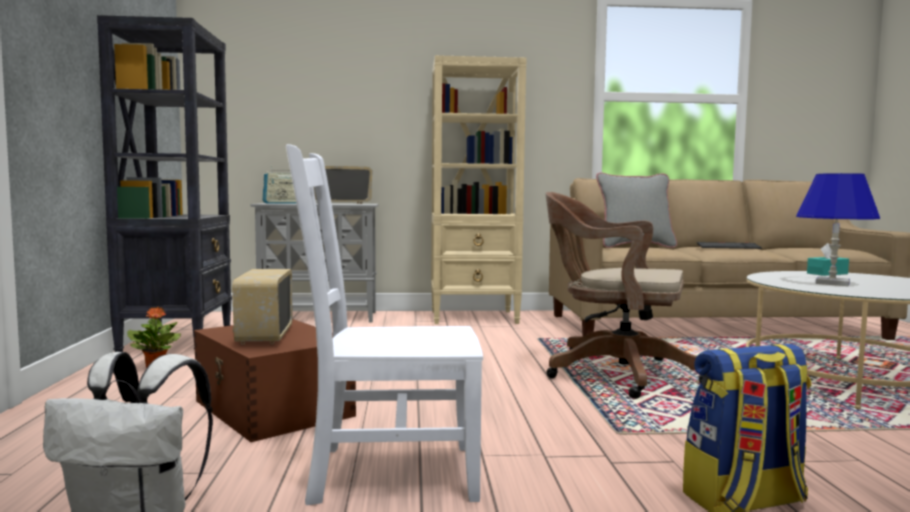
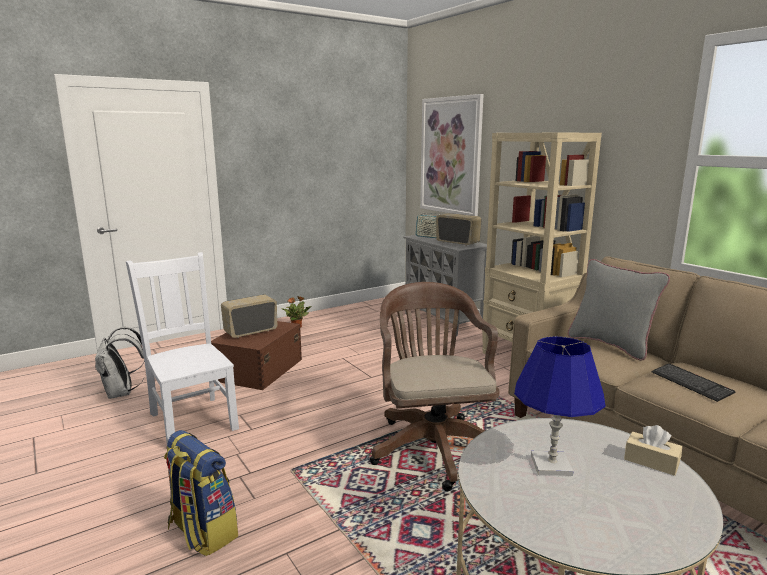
camera: 60 degrees right, 10 degrees up
black bookcase [97,15,232,352] -> none
turquoise tissue box [807,243,849,276] -> beige tissue box [624,425,682,476]
none -> picture [420,94,484,216]

